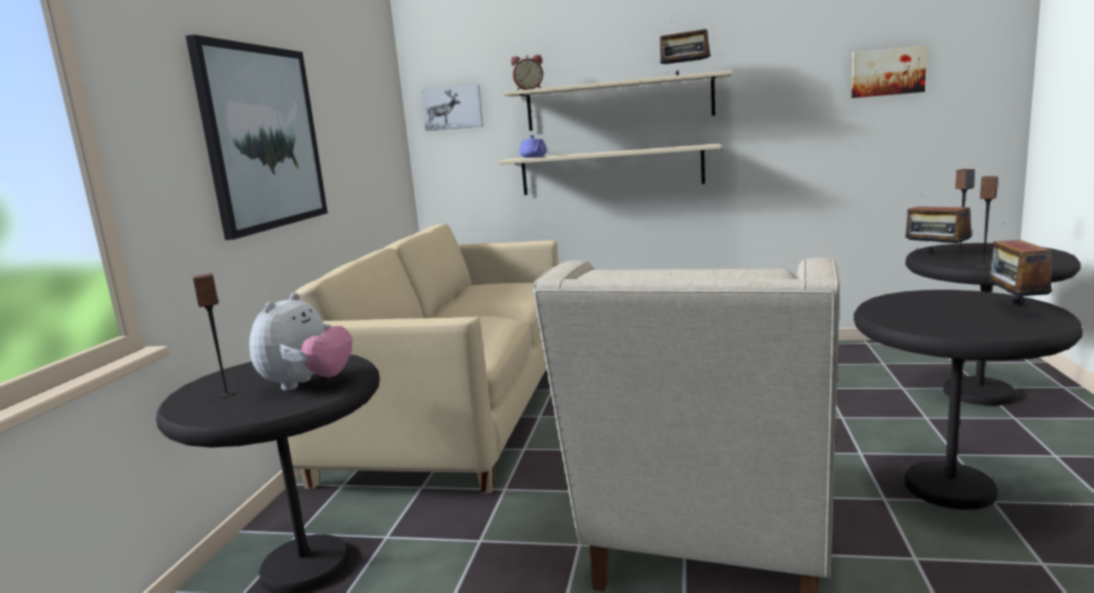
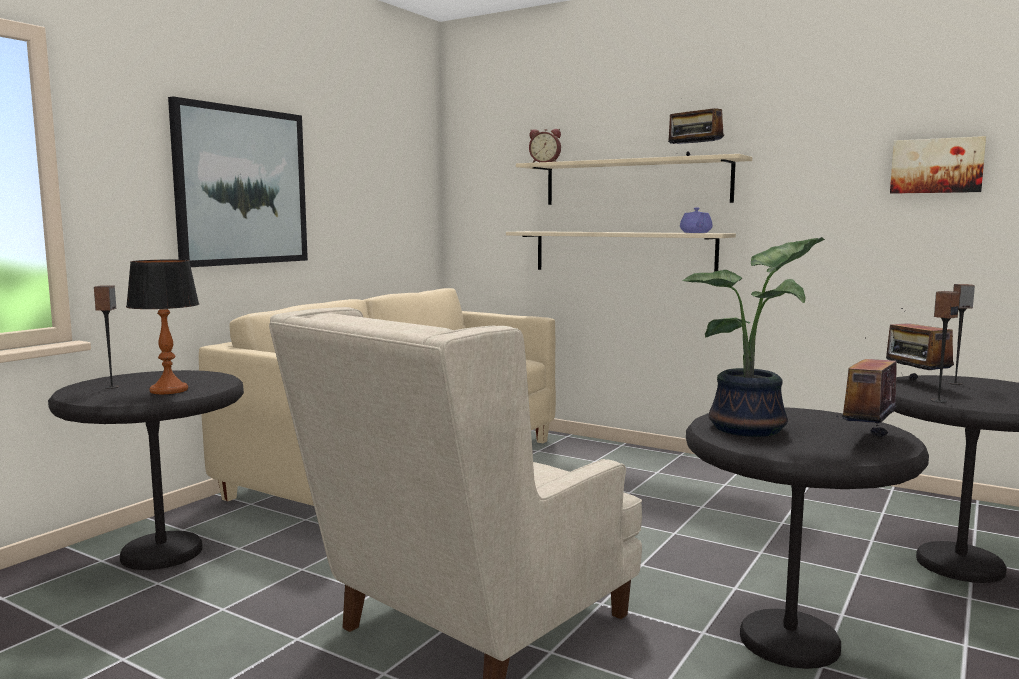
camera: 20 degrees right, 5 degrees down
plush toy [249,293,353,391] -> table lamp [126,259,199,394]
picture [421,84,483,131] -> none
purple teapot [519,135,547,158] -> purple teapot moved to [680,208,713,233]
none -> potted plant [682,237,825,437]

